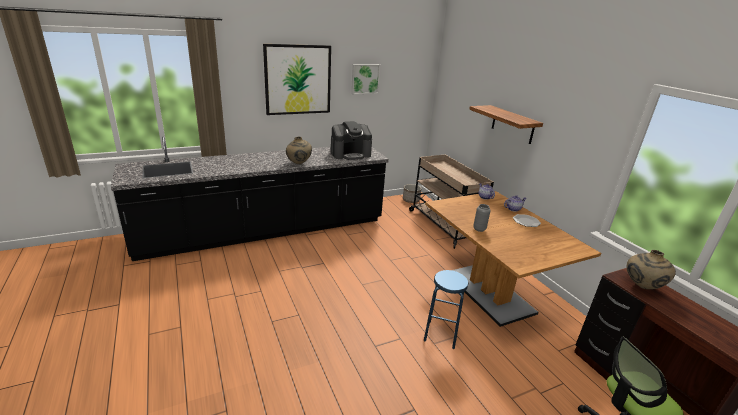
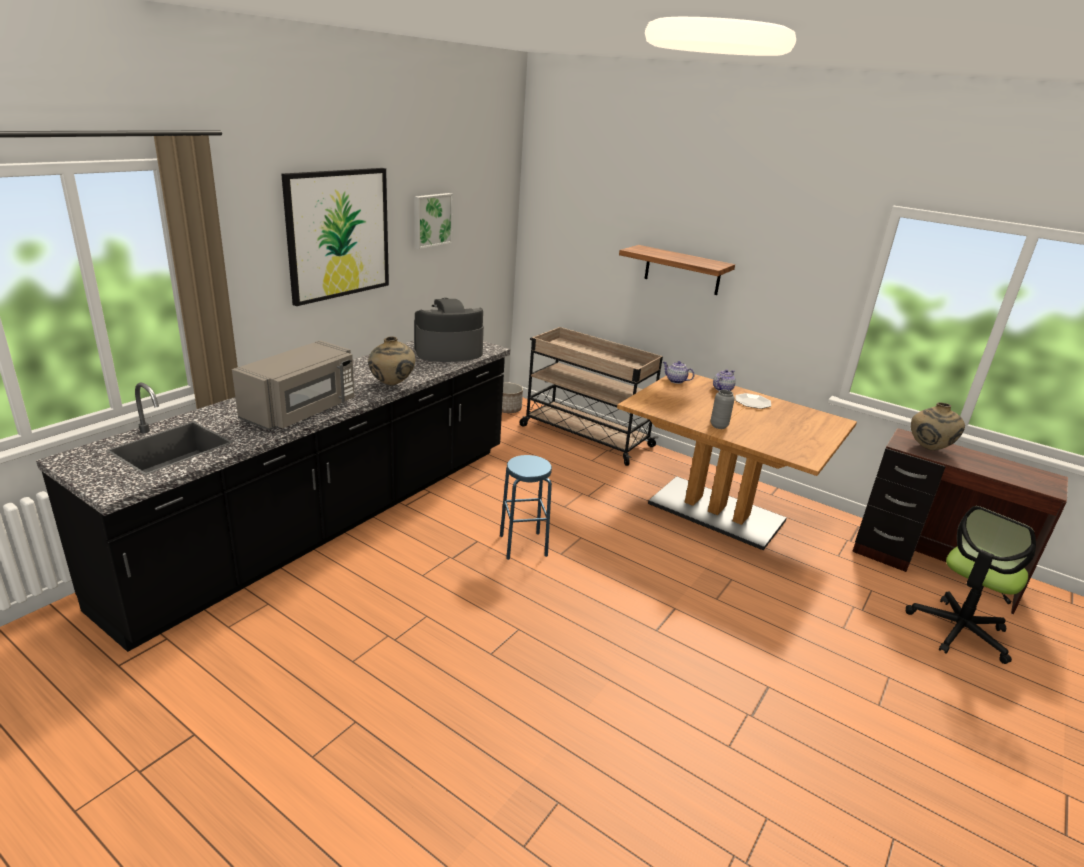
camera: 30 degrees left, 0 degrees up
coffee machine [331,121,372,160] -> coffee machine turned 150 degrees counterclockwise [414,298,484,362]
blue stool [424,270,468,349] -> blue stool moved to [500,455,552,560]
none -> grey microwave [232,340,354,430]

